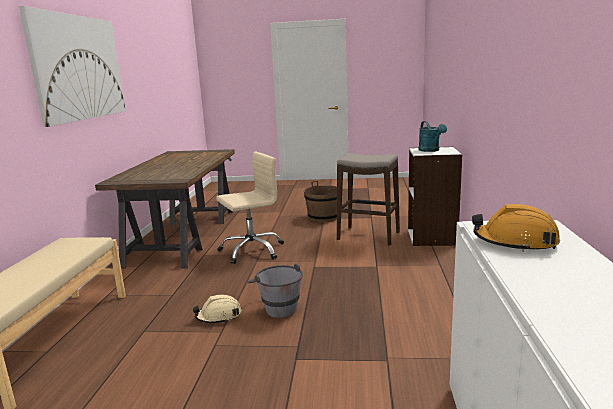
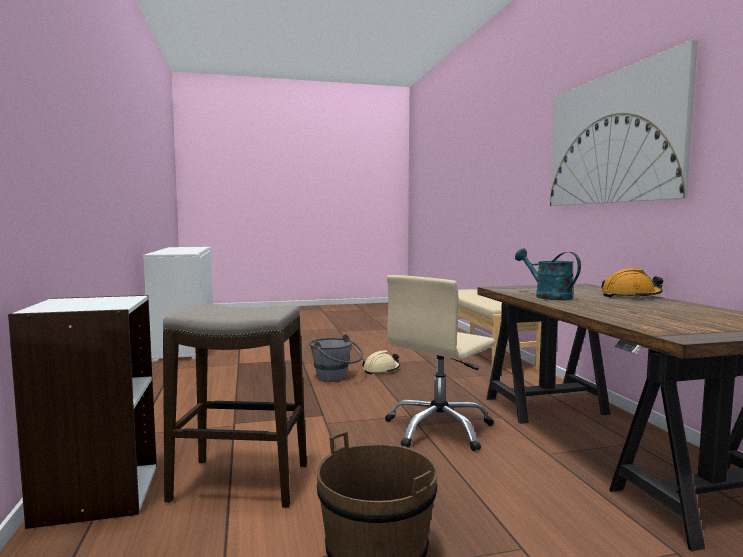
camera: 160 degrees right, 10 degrees down
turquoise watering can [419,121,447,152] -> turquoise watering can moved to [515,248,581,300]
orange hard hat [472,204,560,252] -> orange hard hat moved to [602,268,663,298]

